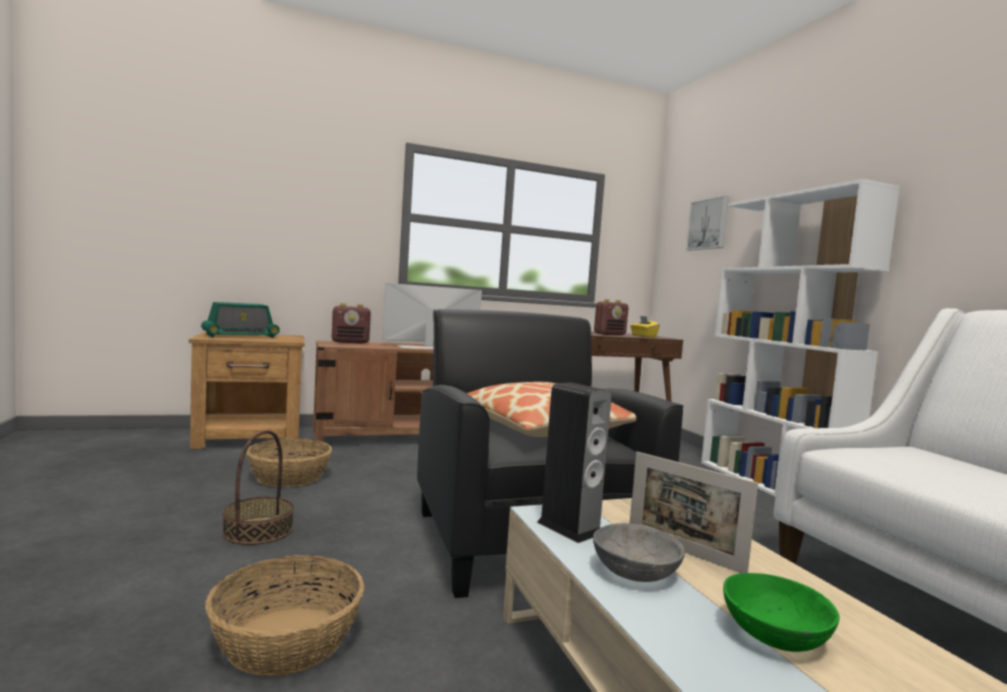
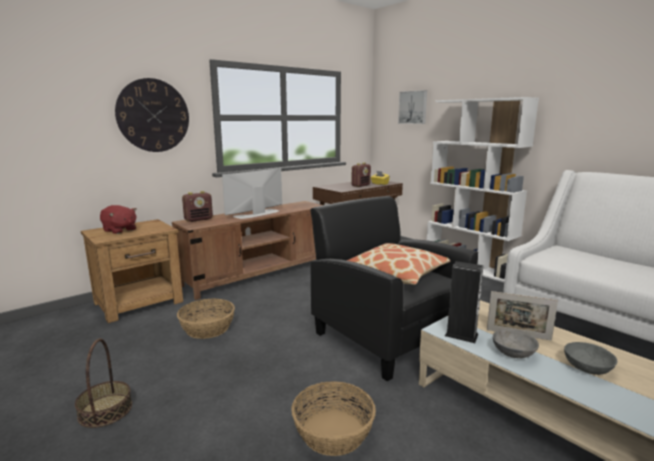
camera: 20 degrees left, 10 degrees up
radio [201,302,280,338] -> red plush toy [100,205,137,234]
basket [222,430,294,545] -> basket moved to [75,339,132,428]
green bowl [723,573,840,652] -> grey bowl [564,342,617,375]
none -> wall clock [115,78,189,152]

